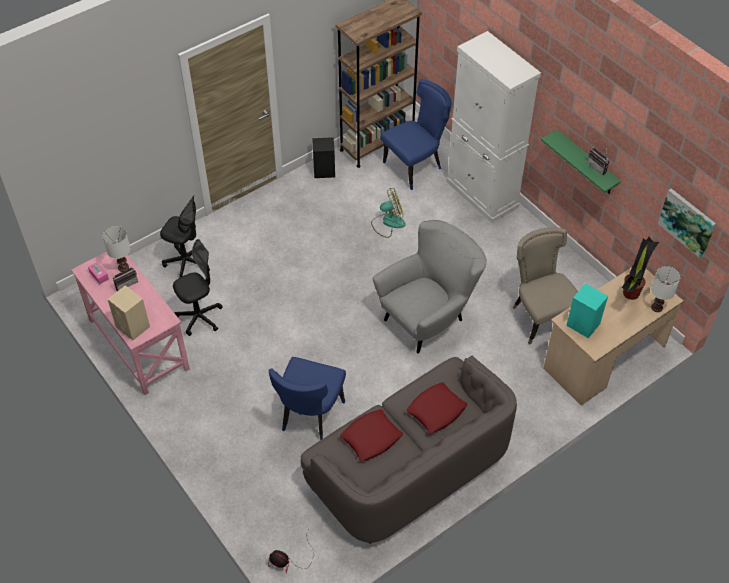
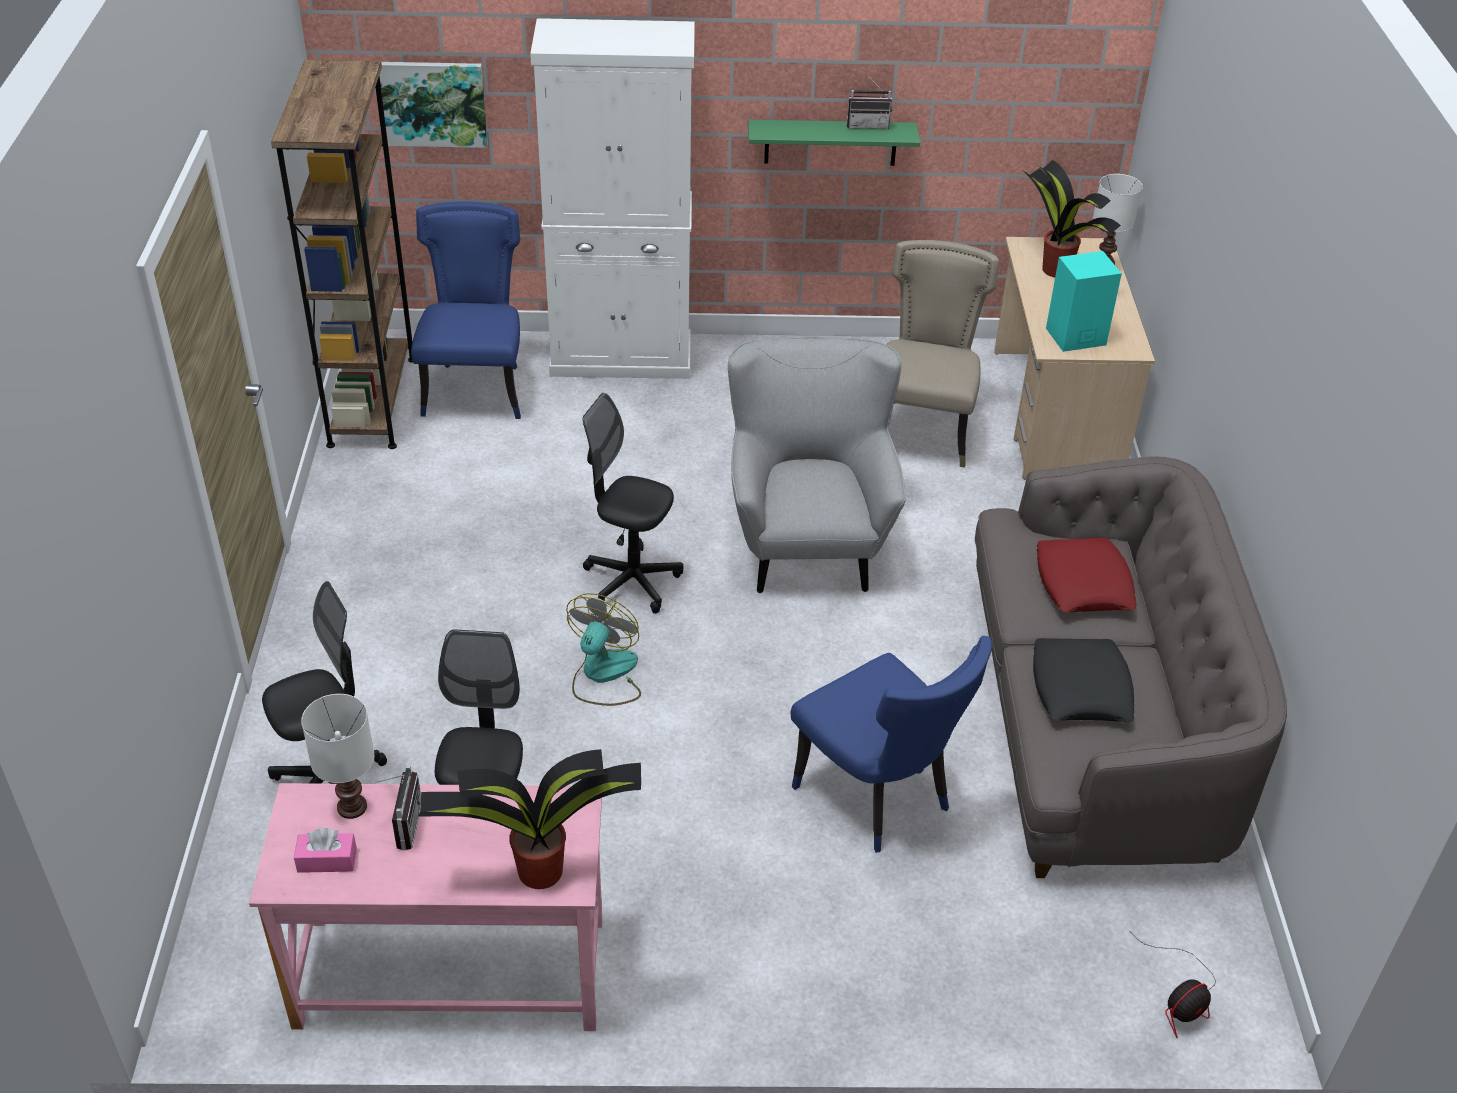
camera: 55 degrees left, 10 degrees down
beige speaker [108,285,150,341] -> potted plant [418,749,641,889]
black speaker [312,137,335,178] -> none
red pillow [340,409,403,462] -> black pillow [1033,638,1134,722]
fan [371,188,406,238] -> fan moved to [566,593,641,706]
beige chair [513,228,578,345] -> beige chair turned 90 degrees clockwise [886,240,999,468]
picture [658,188,716,259] -> picture moved to [379,62,488,148]
none -> black office chair [583,393,683,613]

